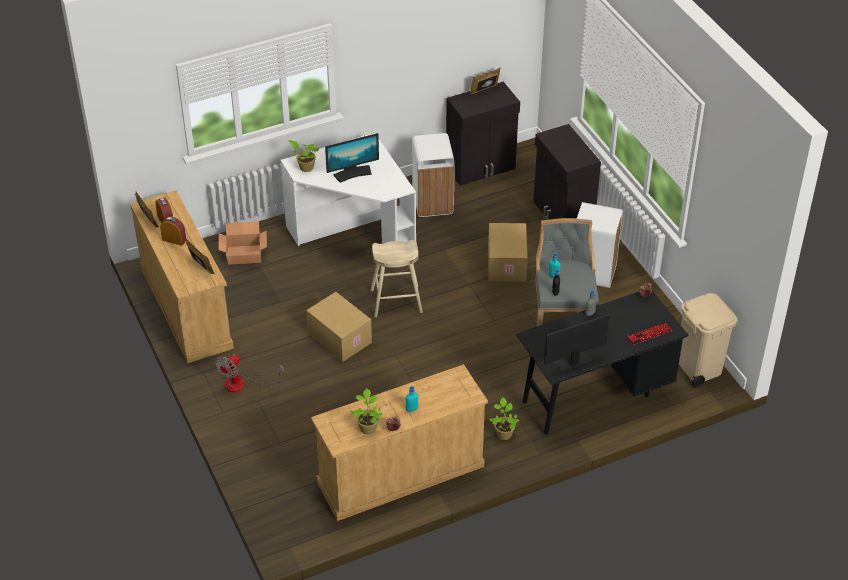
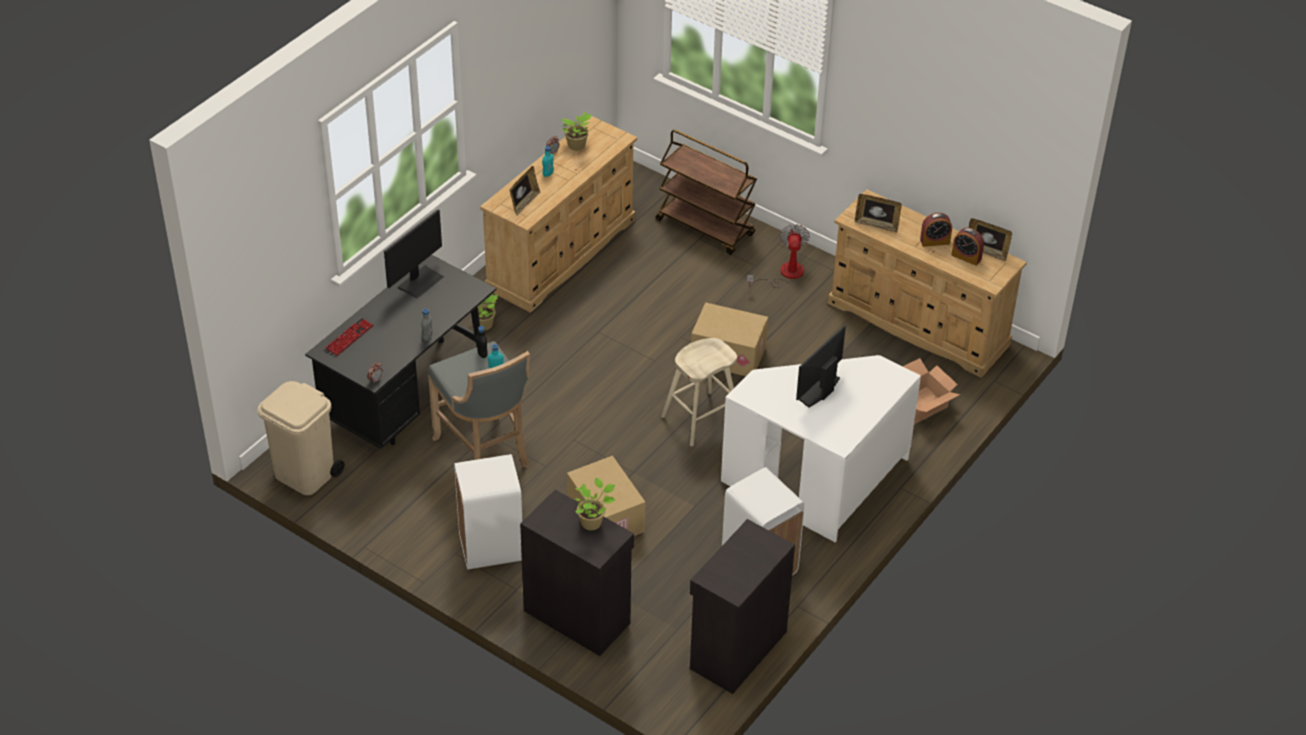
camera: 150 degrees right, 0 degrees up
potted plant [289,140,319,172] -> potted plant moved to [574,478,615,530]
picture frame [469,68,500,95] -> picture frame moved to [510,166,541,216]
none -> brown cart [656,129,757,255]

